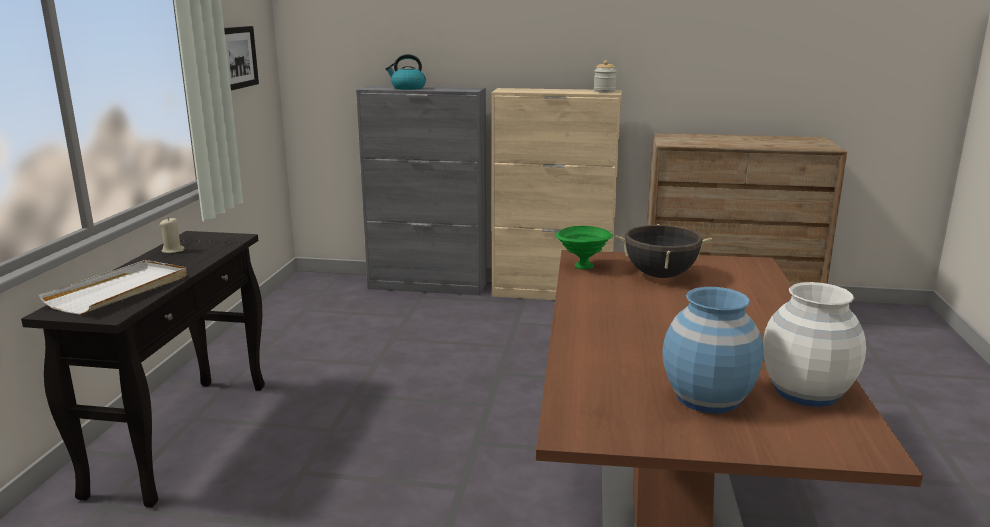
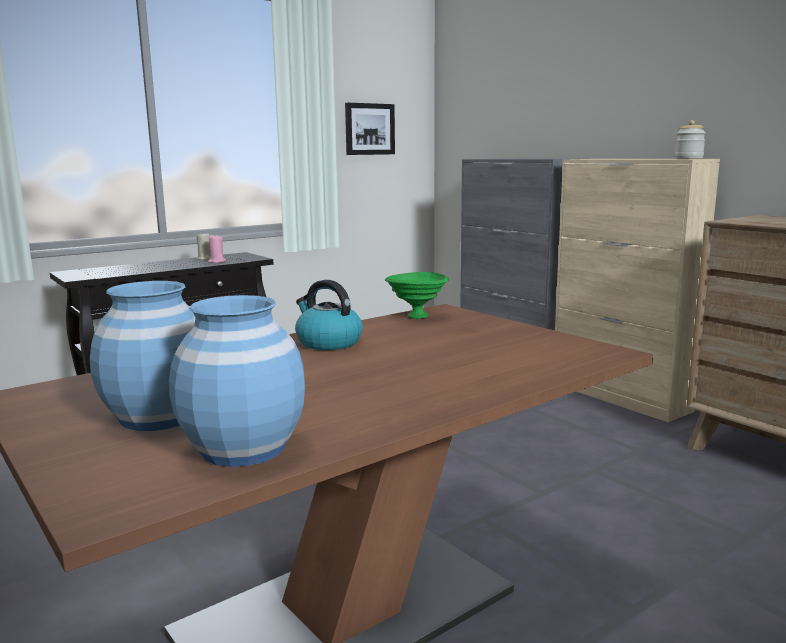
camera: 45 degrees right, 5 degrees down
white tray [39,260,187,315] -> none
kettle [385,54,426,90] -> kettle moved to [295,280,363,350]
black cooking pot [616,224,712,278] -> none
white vase [763,282,866,407] -> blue vase [169,295,305,467]
none -> pink candle [208,235,226,263]

